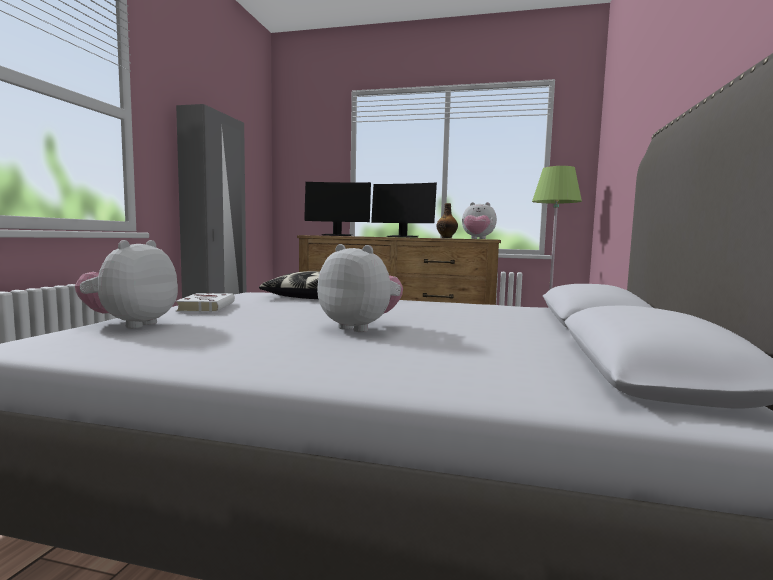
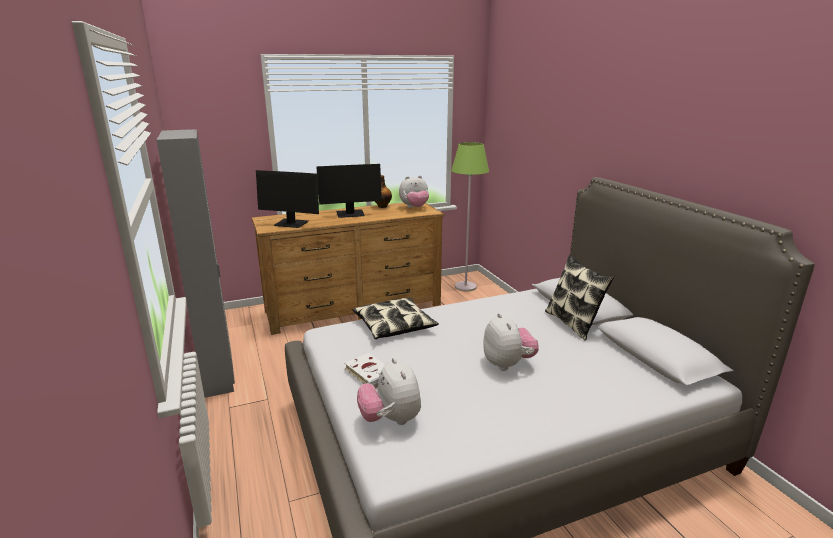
camera: 35 degrees left, 15 degrees up
monitor [304,182,371,236] -> monitor turned 45 degrees clockwise [256,170,319,228]
plush toy [317,244,403,332] -> plush toy turned 75 degrees clockwise [483,313,539,371]
none -> pillow [545,255,614,341]

